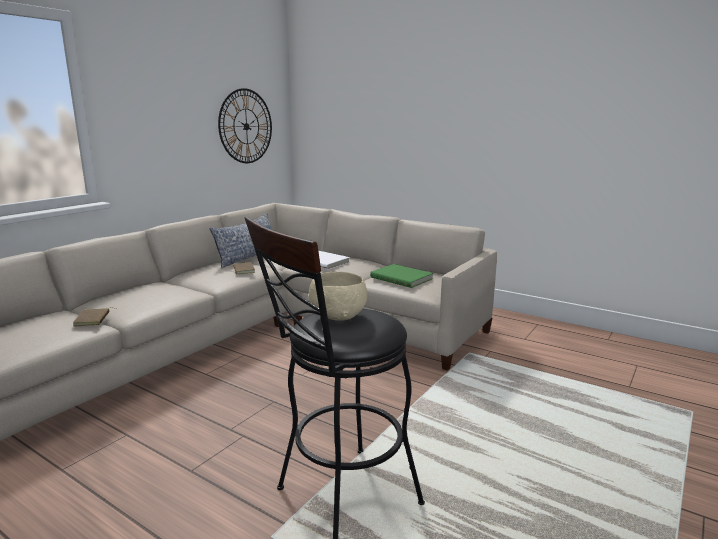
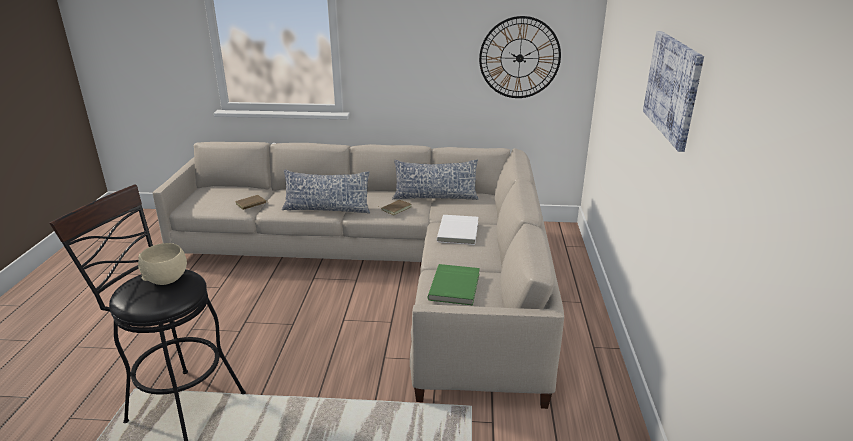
camera: 60 degrees right, 10 degrees up
none -> pillow [282,169,370,213]
none -> picture [643,31,704,152]

